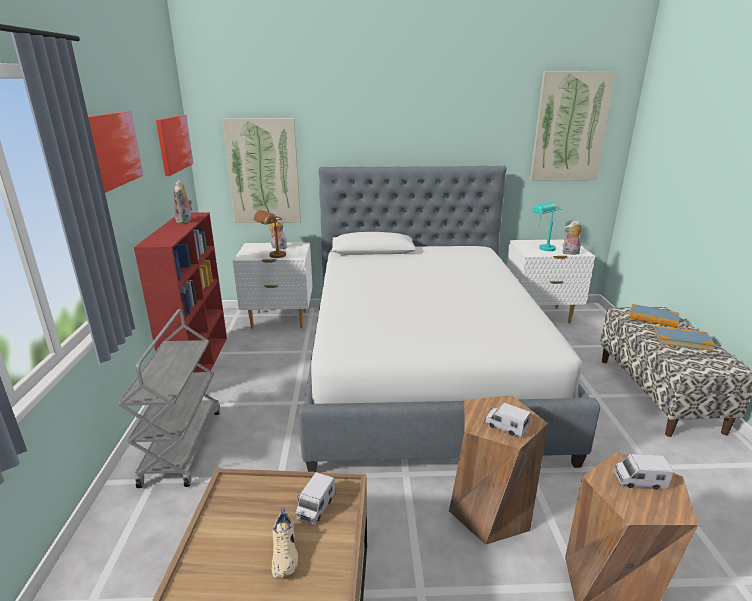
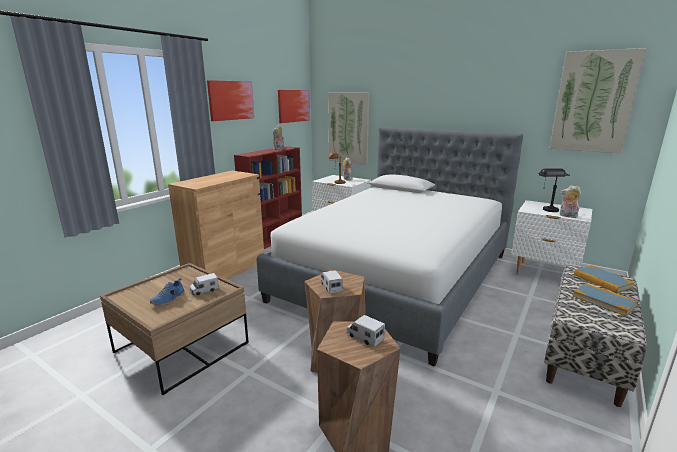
camera: 35 degrees right, 5 degrees down
grey cart [117,309,220,488] -> brown cabinet [168,170,264,280]
beige shoe [271,508,299,578] -> blue shoe [150,278,185,305]
turquoise table lamp [532,202,562,251] -> black table lamp [538,168,570,212]

